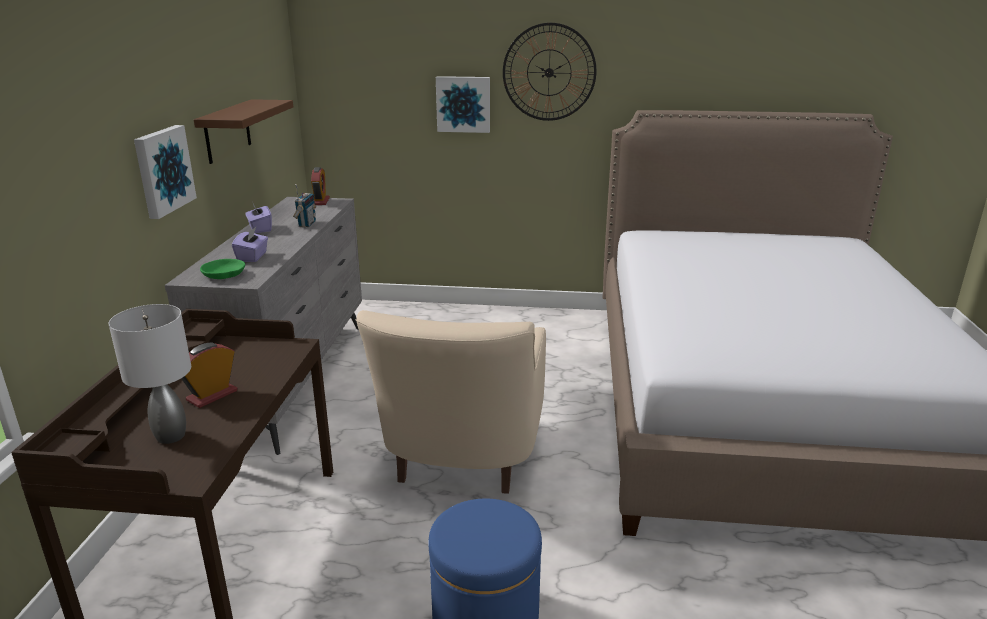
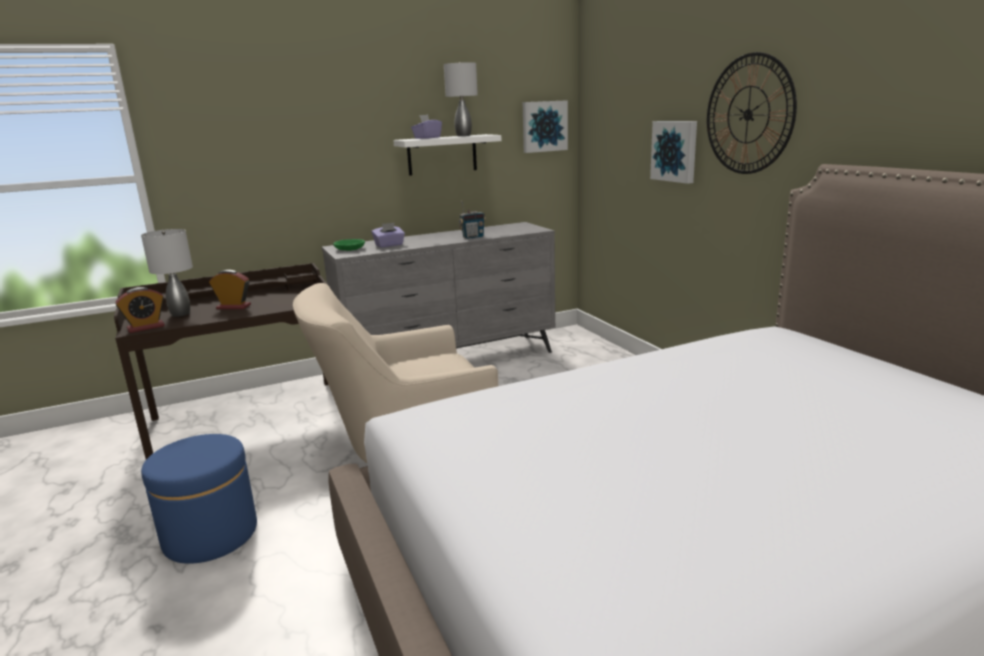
camera: 60 degrees right, 5 degrees down
picture [134,125,197,219] -> picture moved to [523,100,568,153]
brown shelf [194,99,293,164] -> white shelf [393,134,502,176]
purple tissue box [245,203,272,233] -> purple tissue box moved to [411,115,442,139]
alarm clock [311,167,330,205] -> alarm clock moved to [115,287,165,333]
none -> grey table lamp [444,62,478,136]

